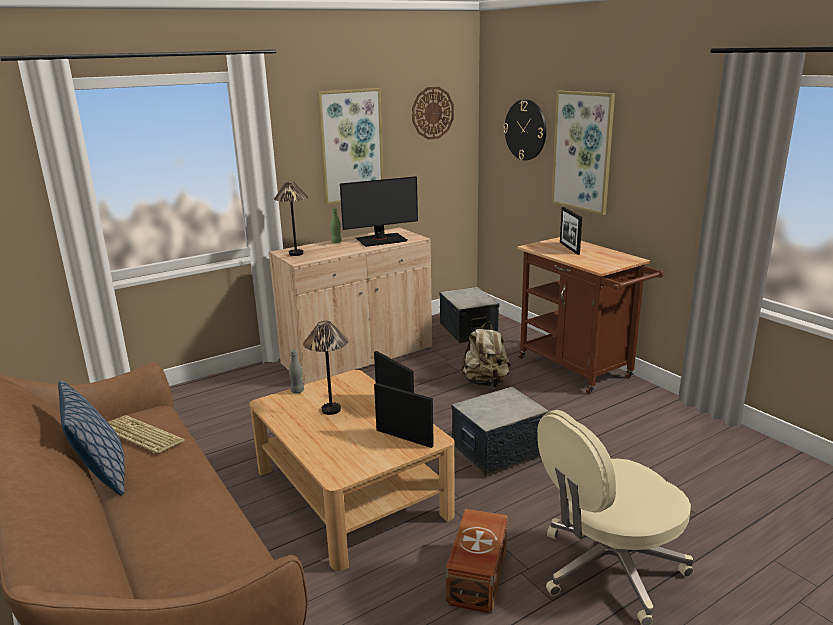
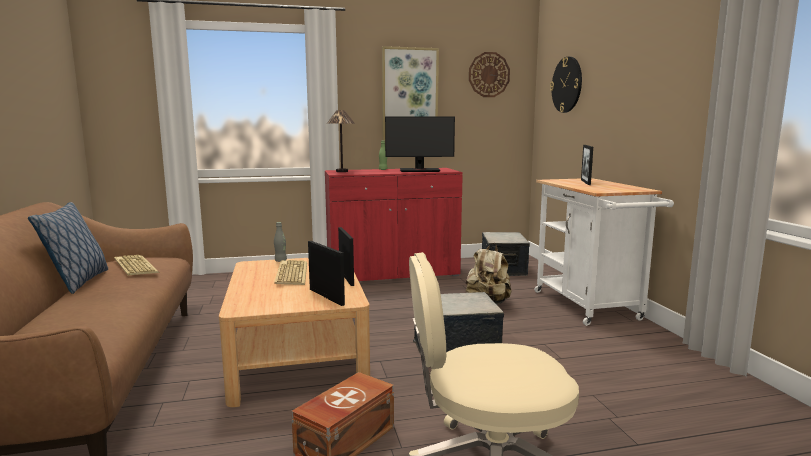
camera: 20 degrees right, 10 degrees down
beige cabinet [269,227,432,385] -> red cabinet [325,168,463,281]
table lamp [303,321,348,415] -> keyboard [274,260,307,285]
brown cart [517,237,663,394] -> white cart [534,178,674,326]
picture [552,91,615,215] -> none

